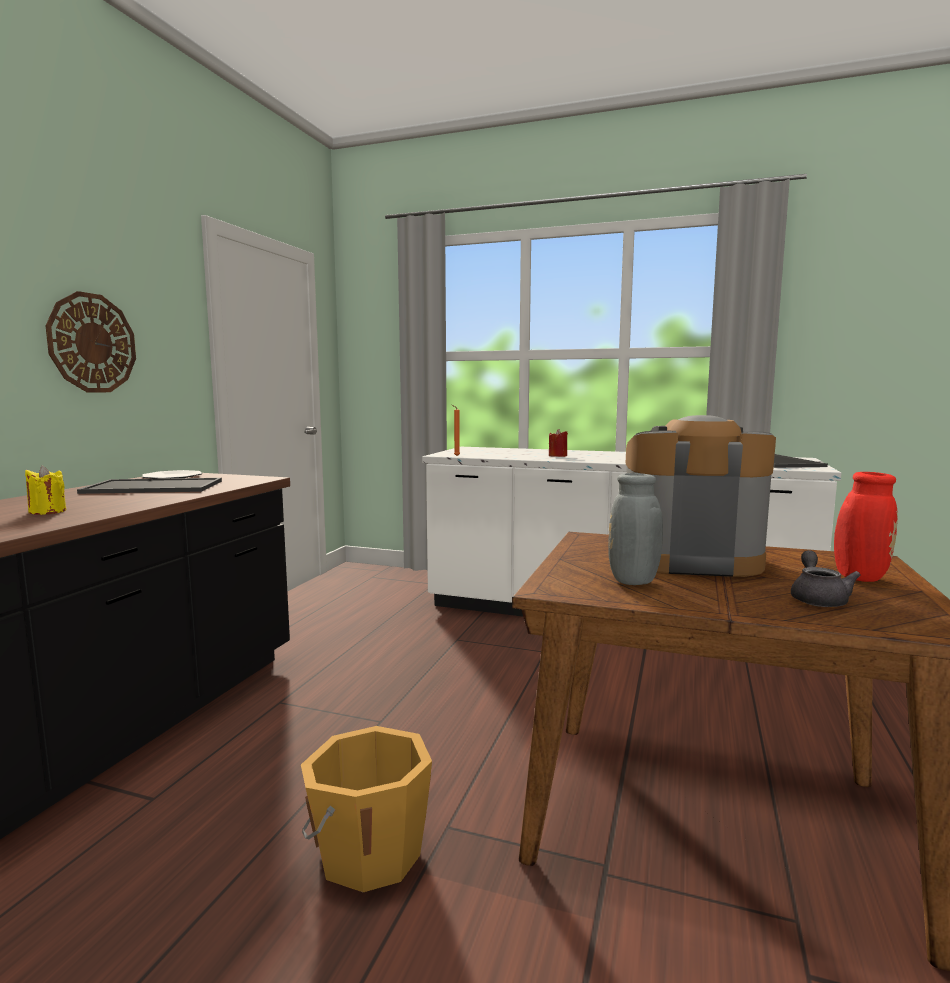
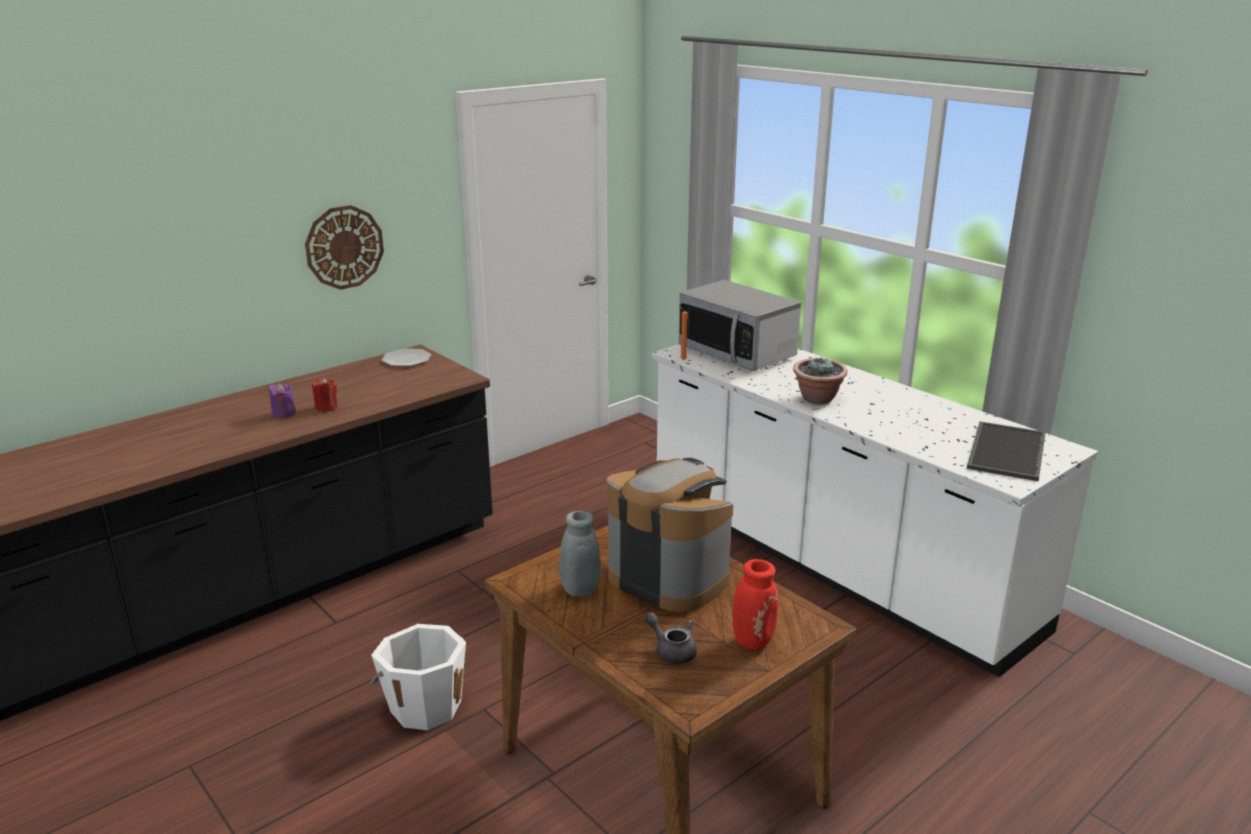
camera: 30 degrees right, 15 degrees up
yellow candle [25,466,66,515] -> purple candle [268,383,296,418]
tray [77,478,222,494] -> none
orange bucket [301,726,432,892] -> white bucket [370,624,466,730]
red candle [549,429,568,457] -> red candle moved to [312,377,338,412]
grey teapot [791,550,861,607] -> grey teapot turned 90 degrees counterclockwise [645,612,697,664]
none -> microwave [678,280,801,371]
none -> potted plant [793,358,848,404]

